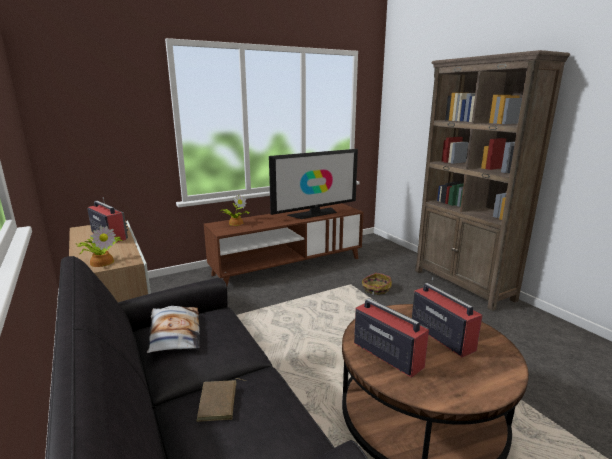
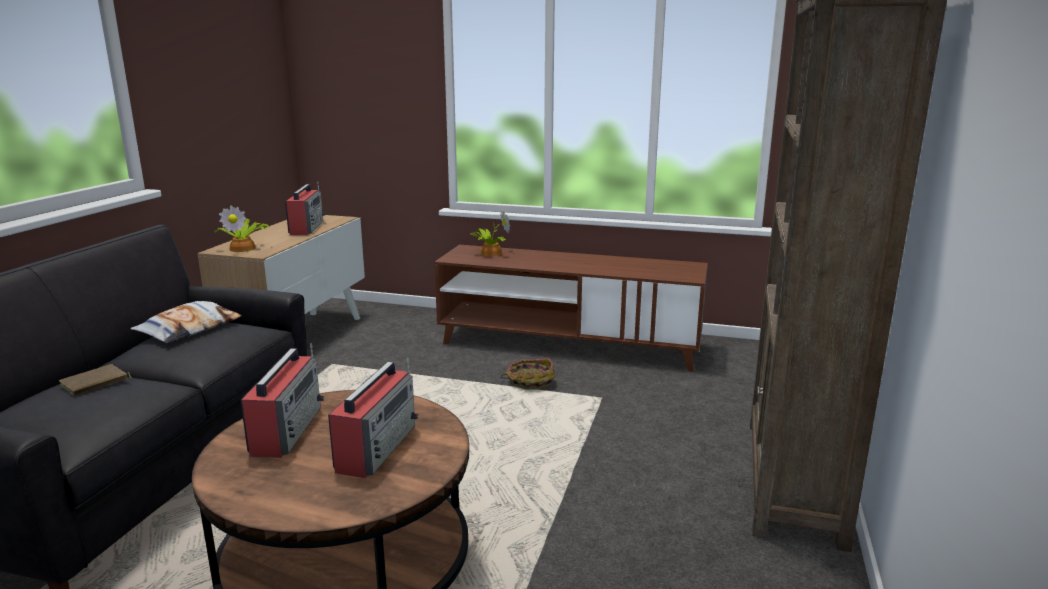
camera: 45 degrees right, 0 degrees up
television [269,149,358,219] -> none
basket [362,273,392,295] -> basket moved to [500,358,555,390]

